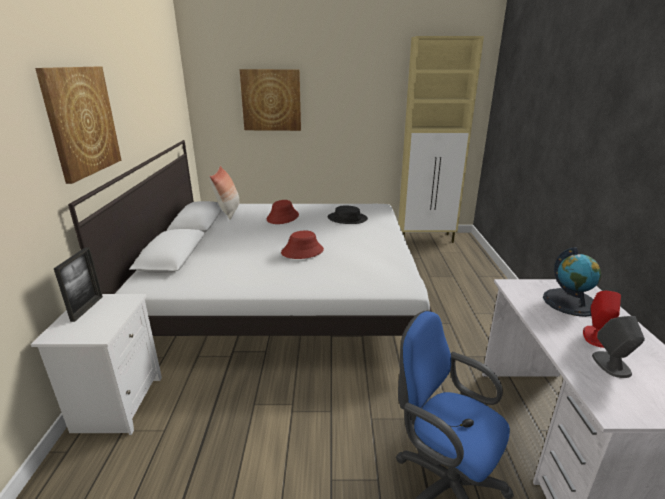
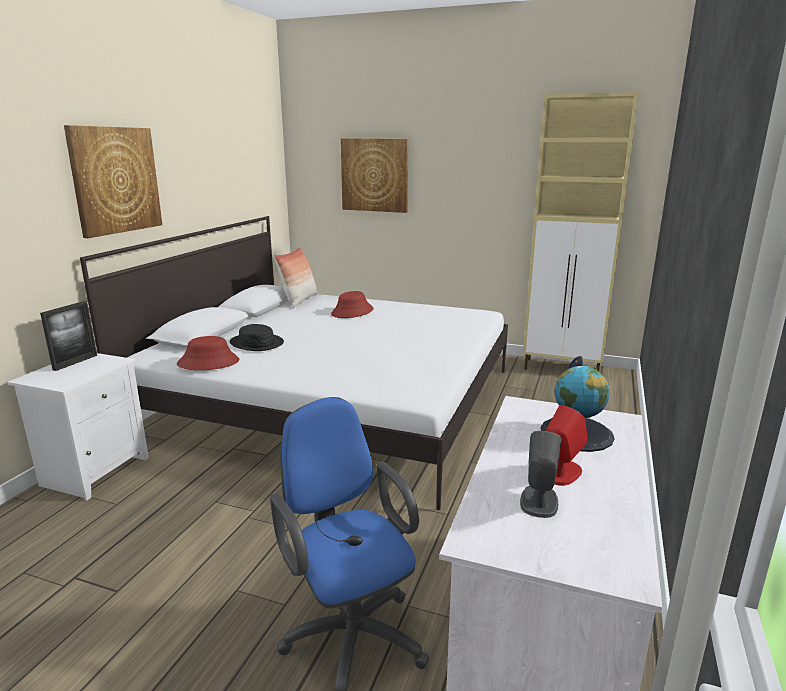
camera: 20 degrees right, 5 degrees down
red hat [281,231,324,259] -> red hat moved to [177,336,240,370]
black hat [328,205,368,224] -> black hat moved to [230,324,284,351]

